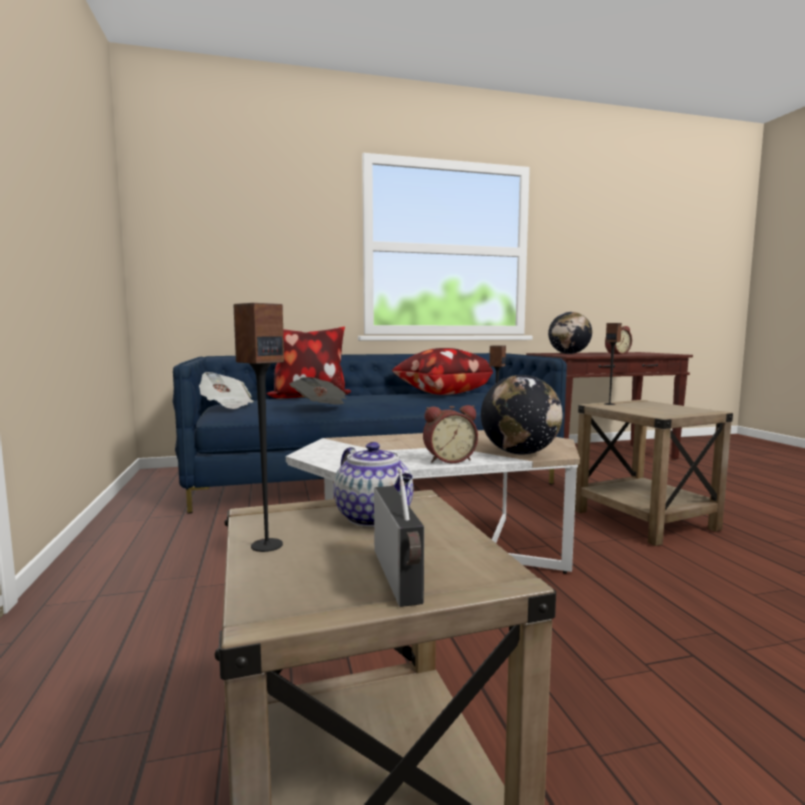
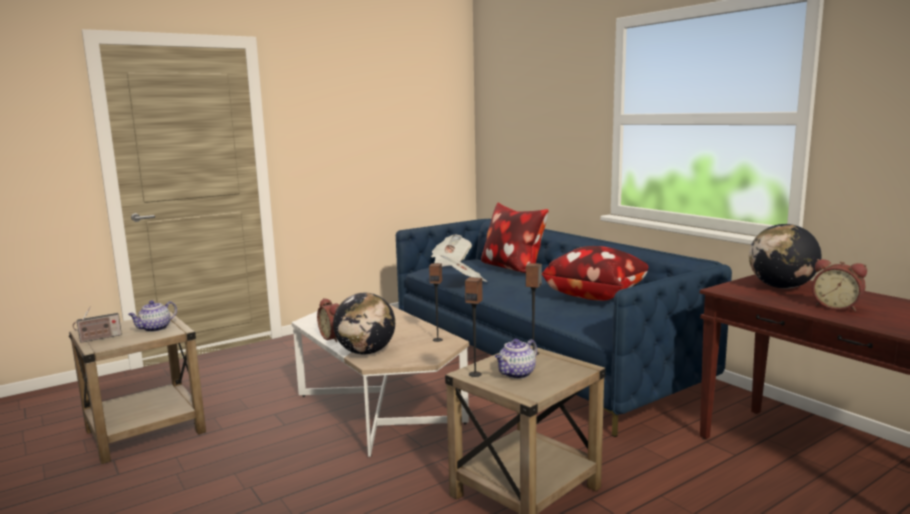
camera: 70 degrees right, 5 degrees up
speaker [233,303,284,552] -> speaker moved to [465,277,483,377]
none -> teapot [495,339,537,379]

